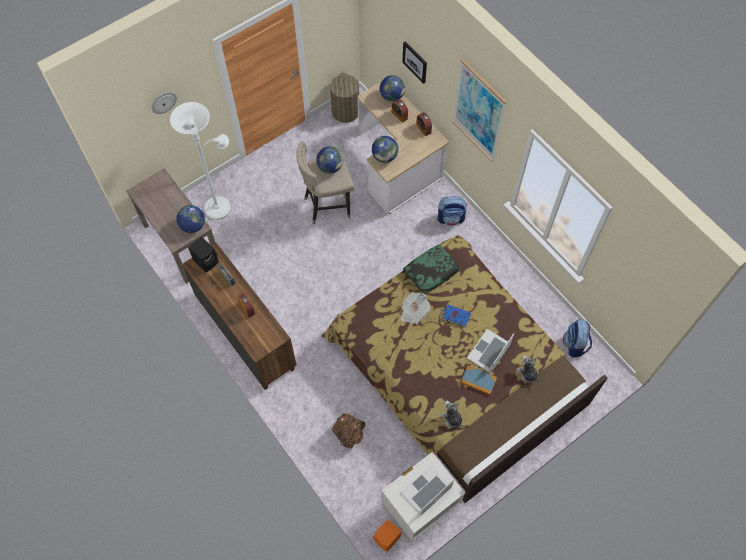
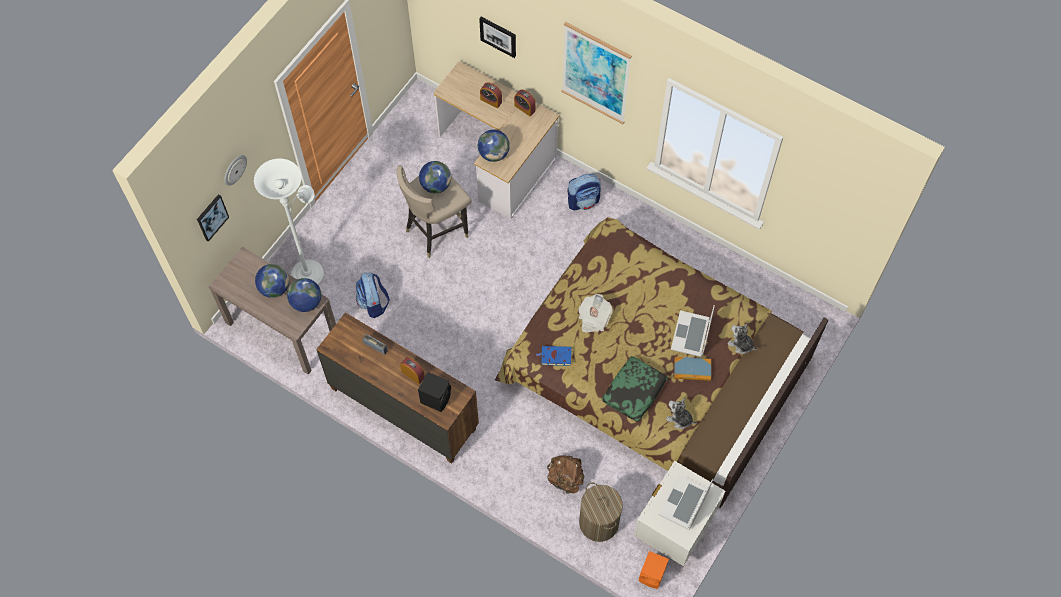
camera: 20 degrees left, 0 degrees up
black speaker [188,236,219,273] -> black speaker moved to [418,372,451,412]
laundry basket [330,73,359,123] -> laundry basket moved to [579,482,623,542]
globe [380,75,405,102] -> globe moved to [255,264,289,298]
pillow [403,245,461,294] -> pillow moved to [602,356,668,422]
blue book [440,305,471,328] -> blue book moved to [536,346,572,366]
backpack [563,319,592,357] -> backpack moved to [356,272,390,318]
none -> picture [197,194,229,242]

